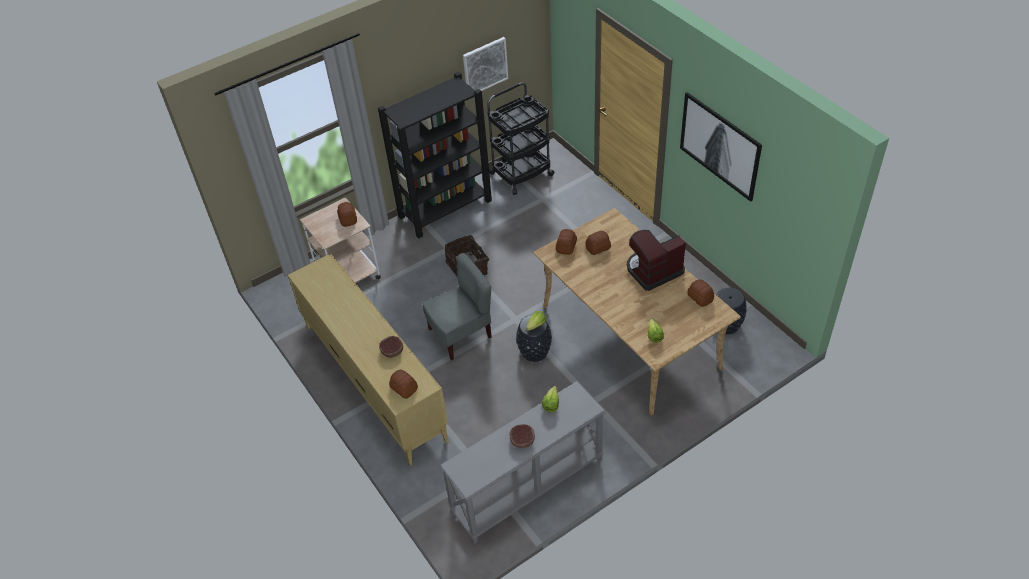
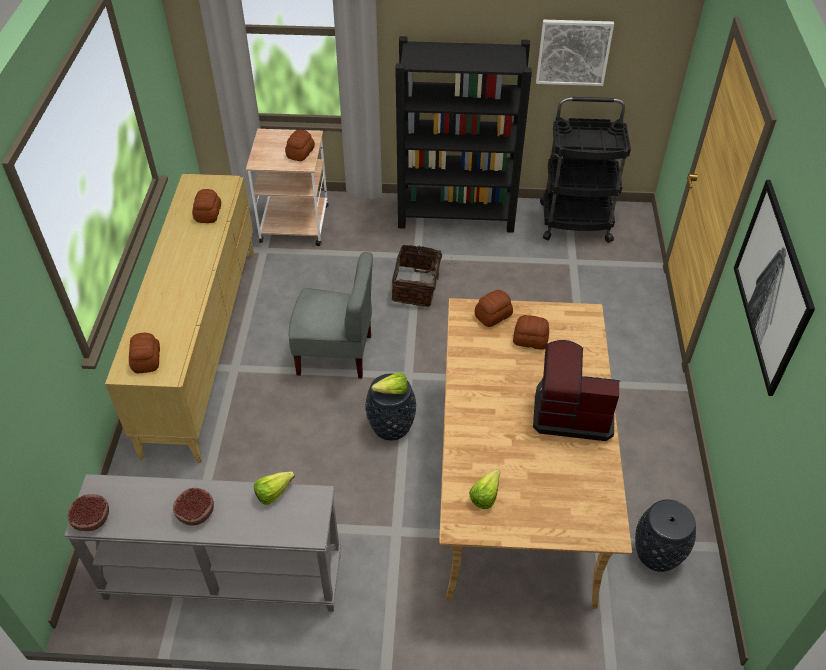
camera: 35 degrees right, 0 degrees up
bowl [379,336,403,358] -> bowl moved to [68,494,109,531]
bread [687,279,714,307] -> bread moved to [192,189,221,223]

